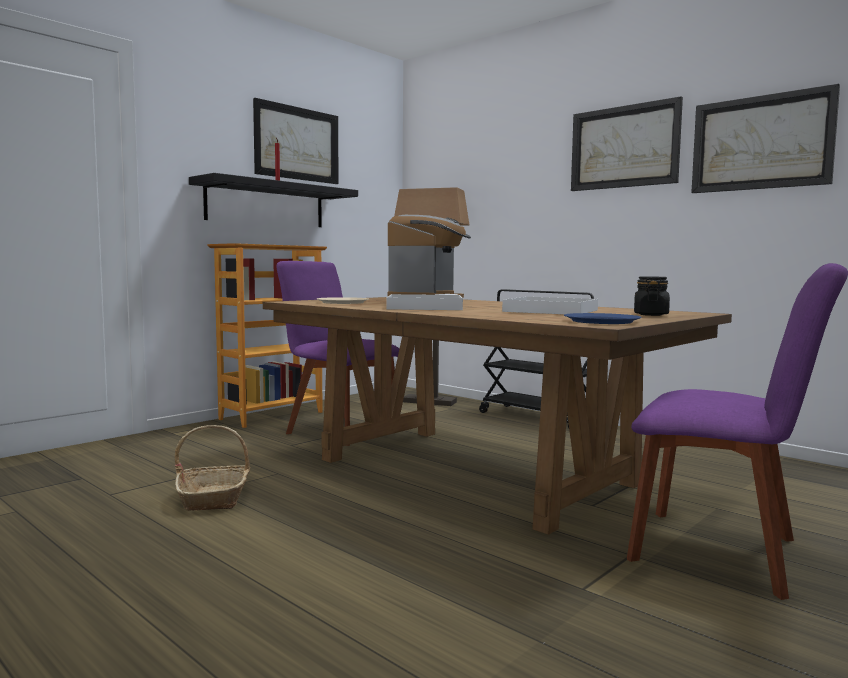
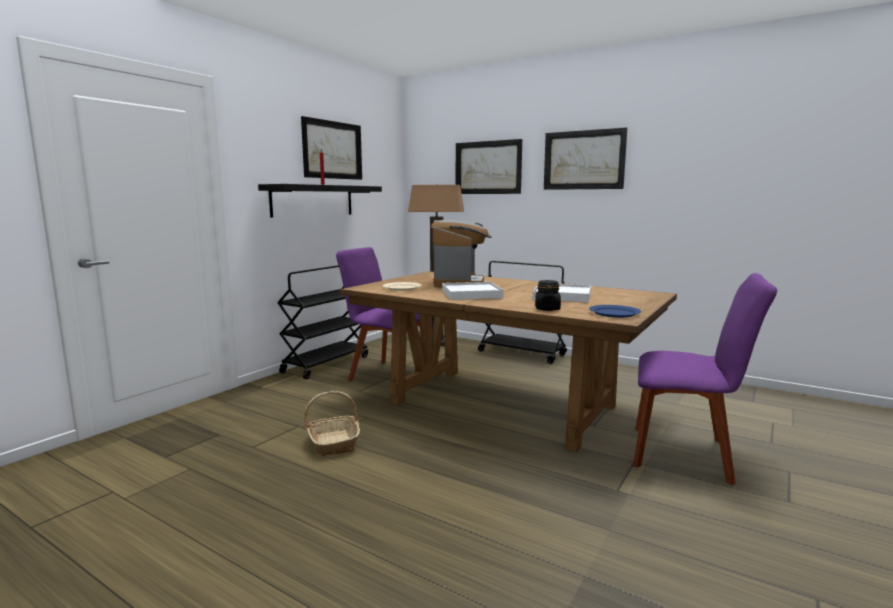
camera: 10 degrees left, 5 degrees up
bookcase [207,243,327,428] -> black cart [277,265,368,380]
black jar [634,276,670,316] -> black jar moved to [535,280,561,311]
picture [691,84,840,193] -> picture moved to [456,139,522,194]

